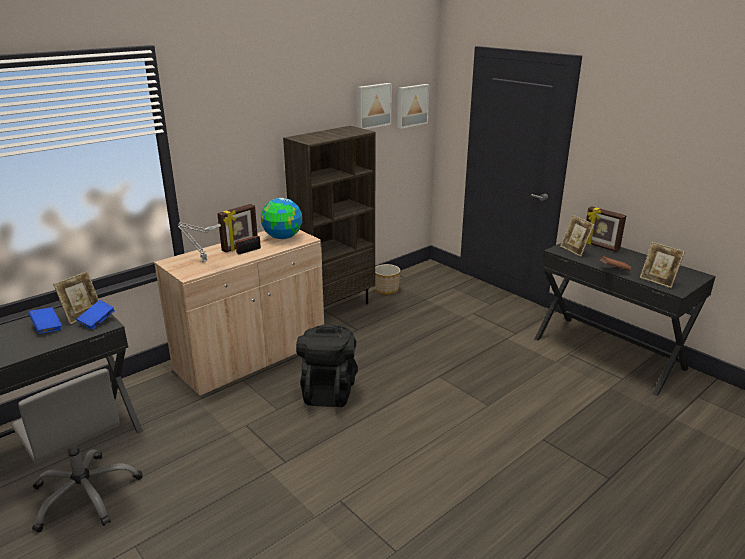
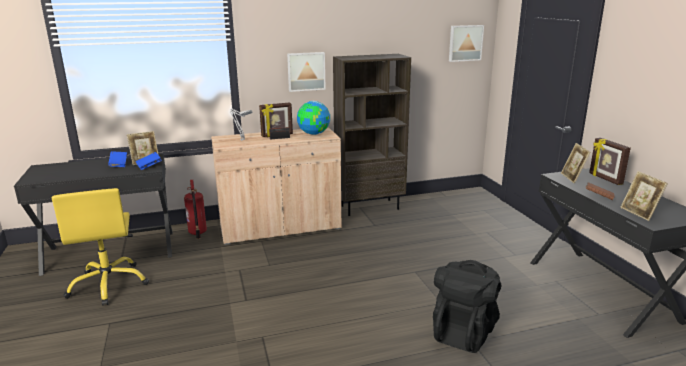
camera: 25 degrees right, 5 degrees down
grey office chair [12,368,143,533] -> yellow office chair [51,188,149,306]
black backpack [296,324,358,407] -> black backpack moved to [433,260,502,353]
picture [357,83,392,129] -> picture moved to [287,52,326,92]
planter [375,264,400,295] -> none
none -> fire extinguisher [184,180,207,239]

